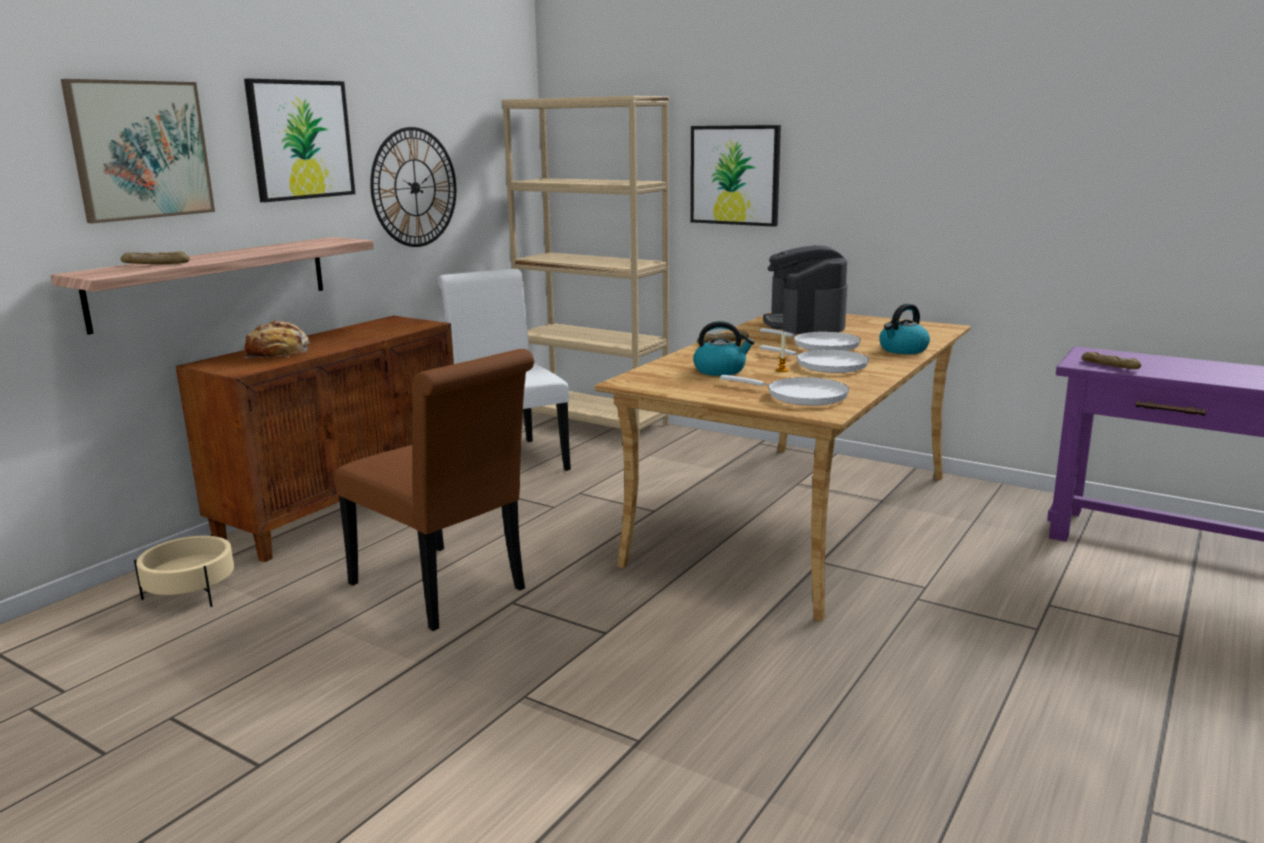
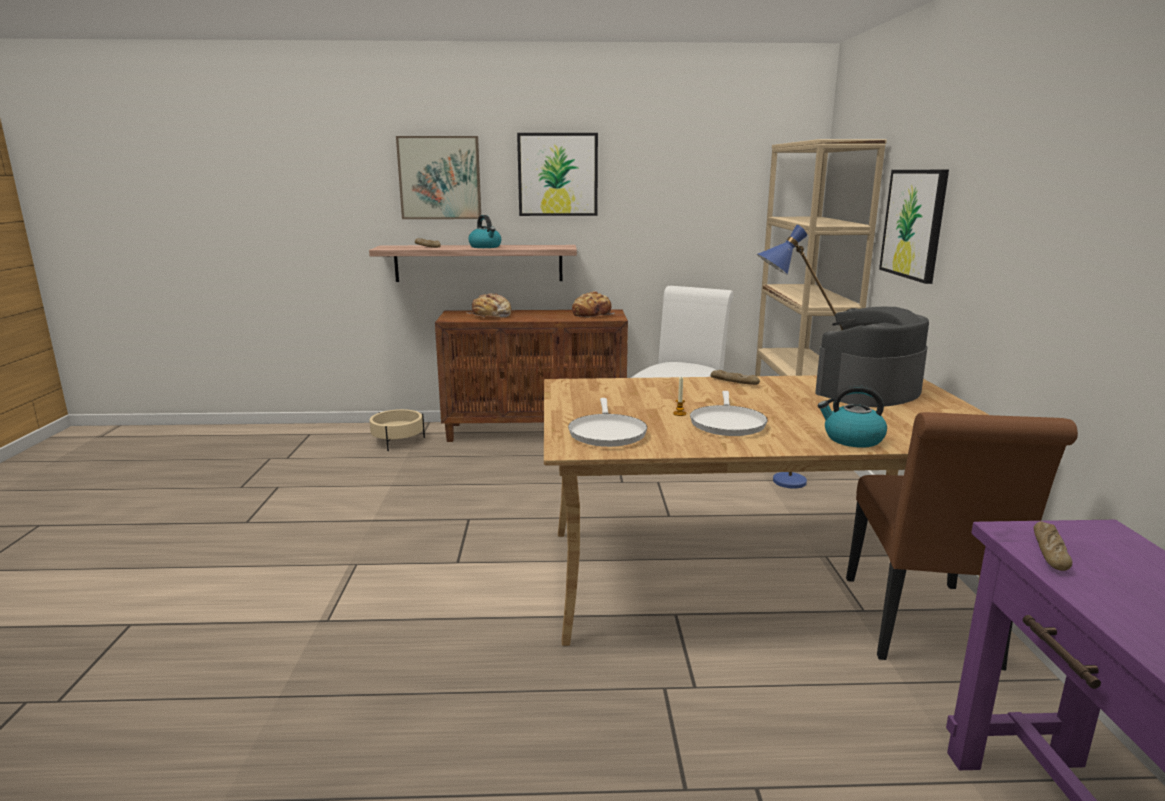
camera: 55 degrees right, 0 degrees up
brown chair [334,349,534,631] -> brown chair moved to [846,412,1078,670]
wall clock [370,127,456,247] -> none
kettle [693,321,754,376] -> kettle moved to [468,215,501,248]
white frying pan [760,328,861,351] -> none
none -> bread [572,291,615,318]
none -> blue floor lamp [757,225,843,489]

